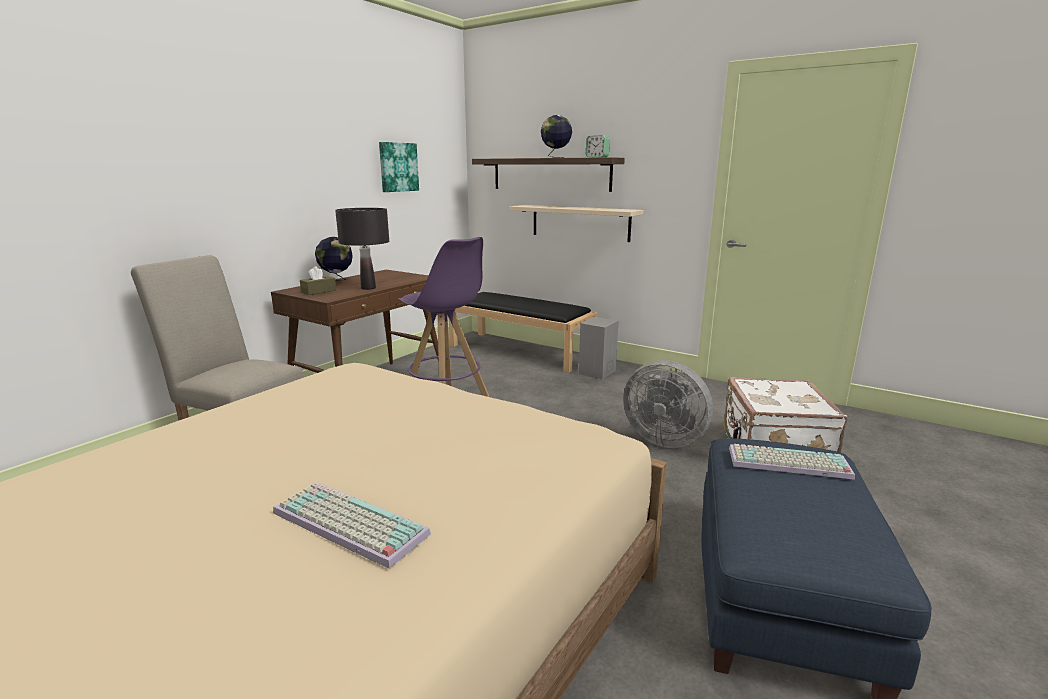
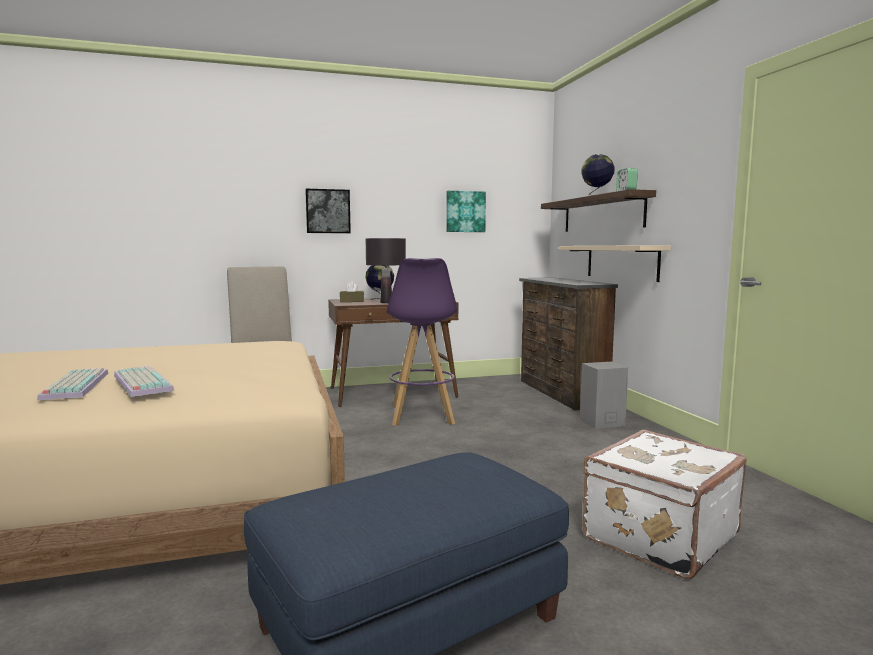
camera: 40 degrees right, 10 degrees down
black bench [449,292,598,373] -> brown dresser [519,277,618,410]
grey fan [623,360,713,448] -> none
keyboard [729,444,855,480] -> keyboard moved to [114,366,174,397]
none -> picture [305,189,351,233]

